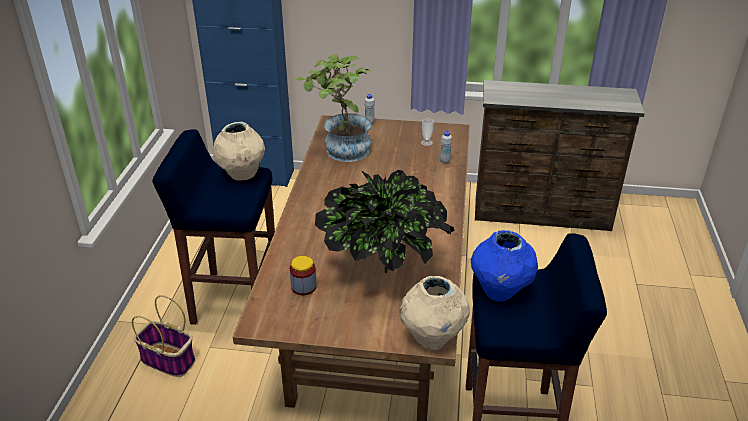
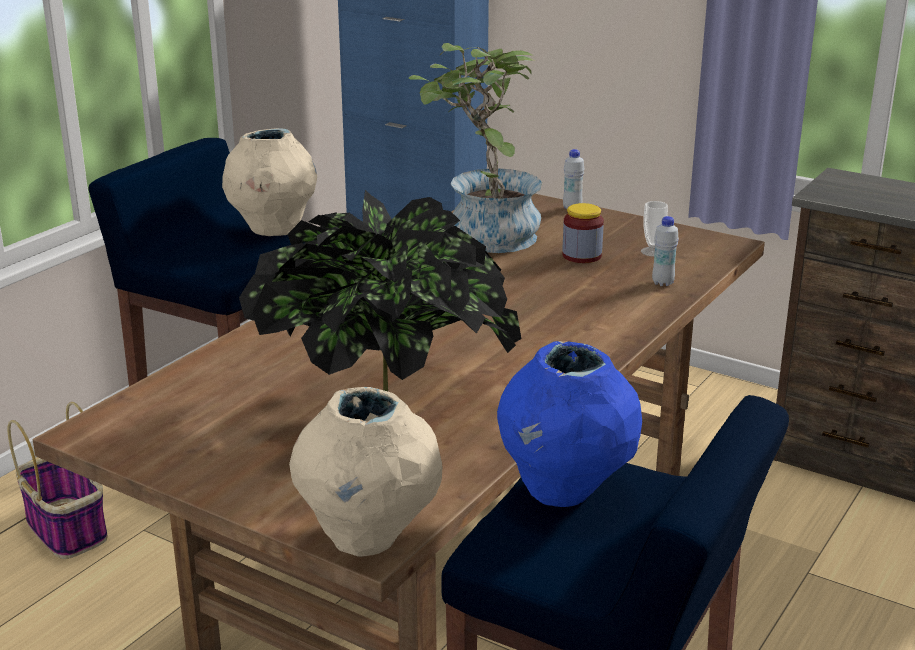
camera: 25 degrees right, 10 degrees down
jar [290,256,317,295] -> jar moved to [562,203,604,263]

